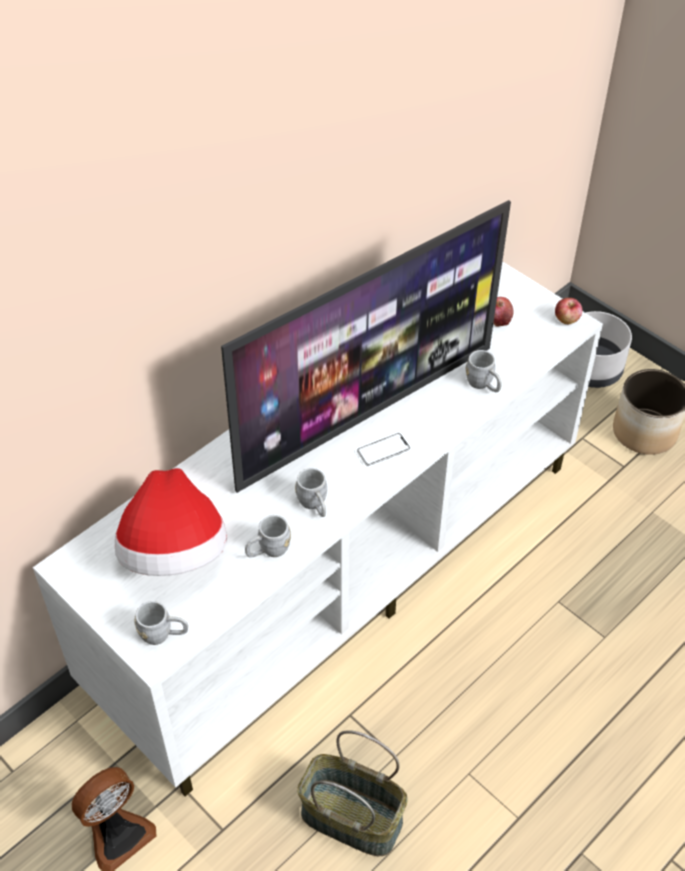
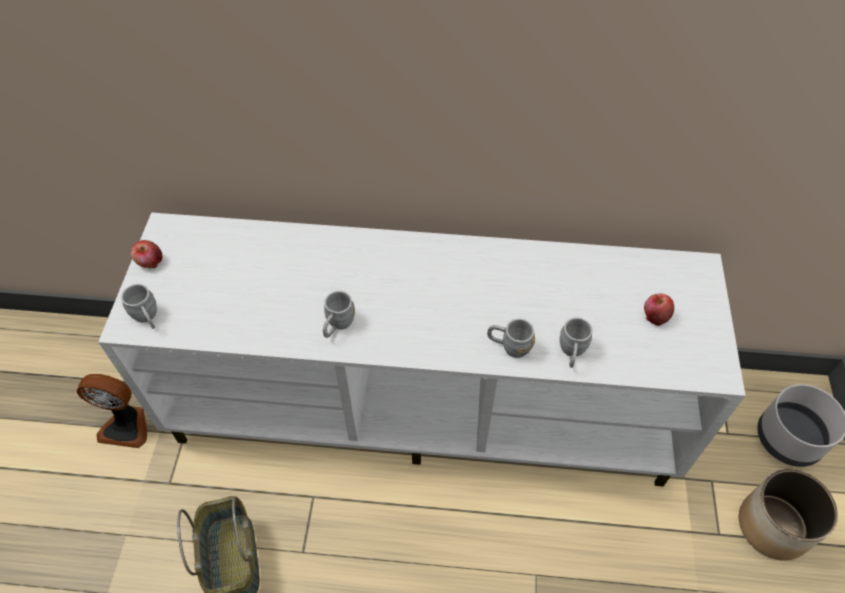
camera: 50 degrees right, 5 degrees up
hat [115,468,227,576] -> none
television [221,200,511,493] -> none
grey mug [245,515,291,557] -> grey mug moved to [487,319,535,358]
phone [357,433,410,466] -> none
apple [555,298,582,324] -> apple moved to [131,240,163,269]

